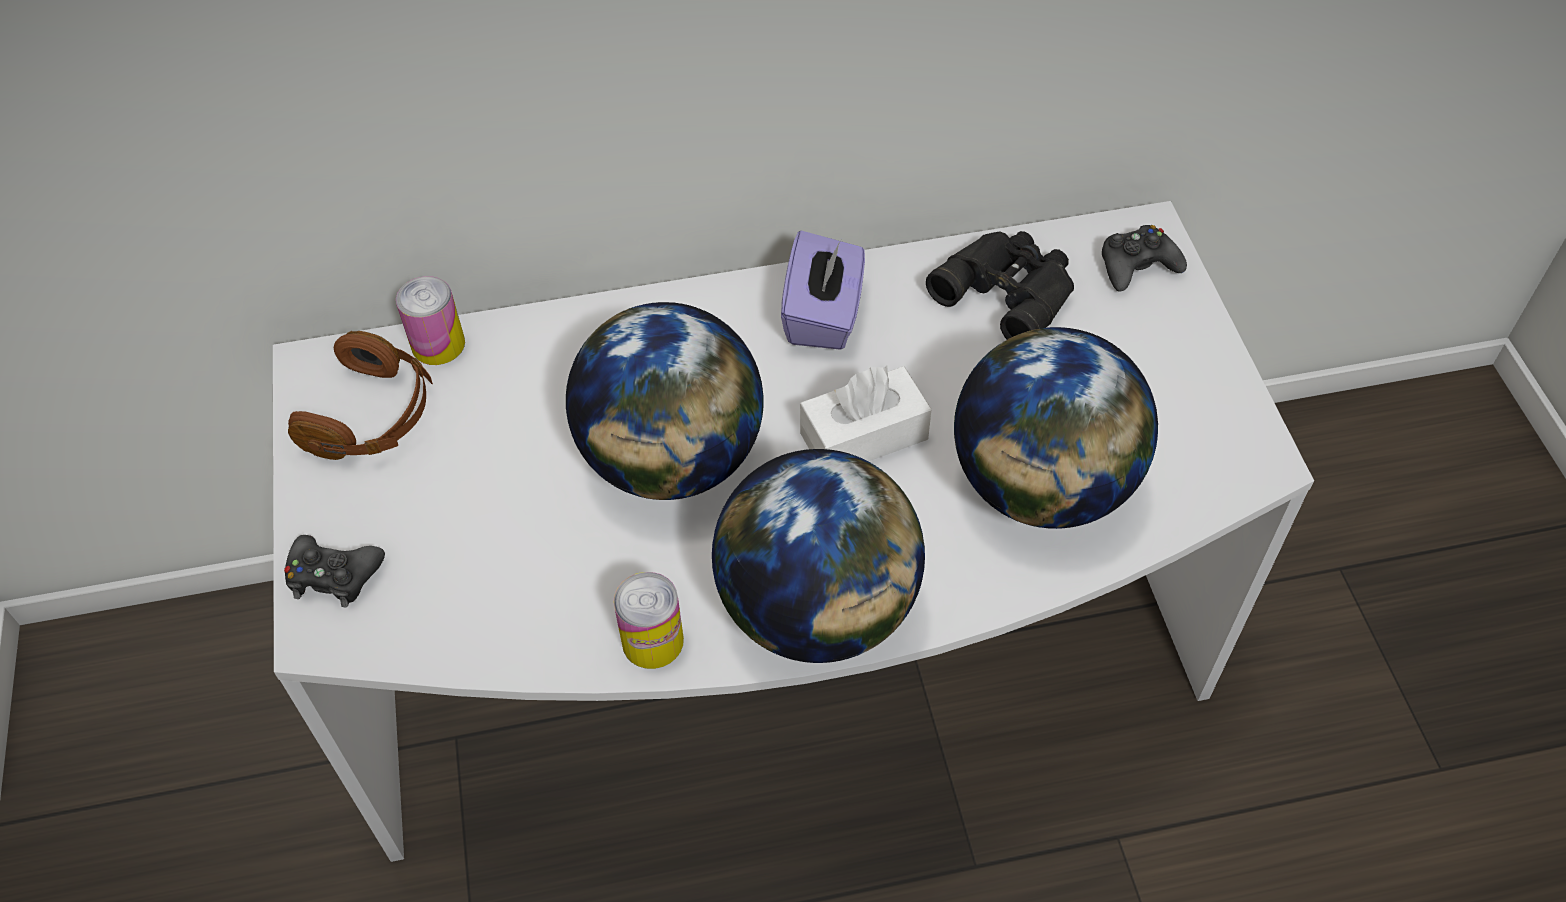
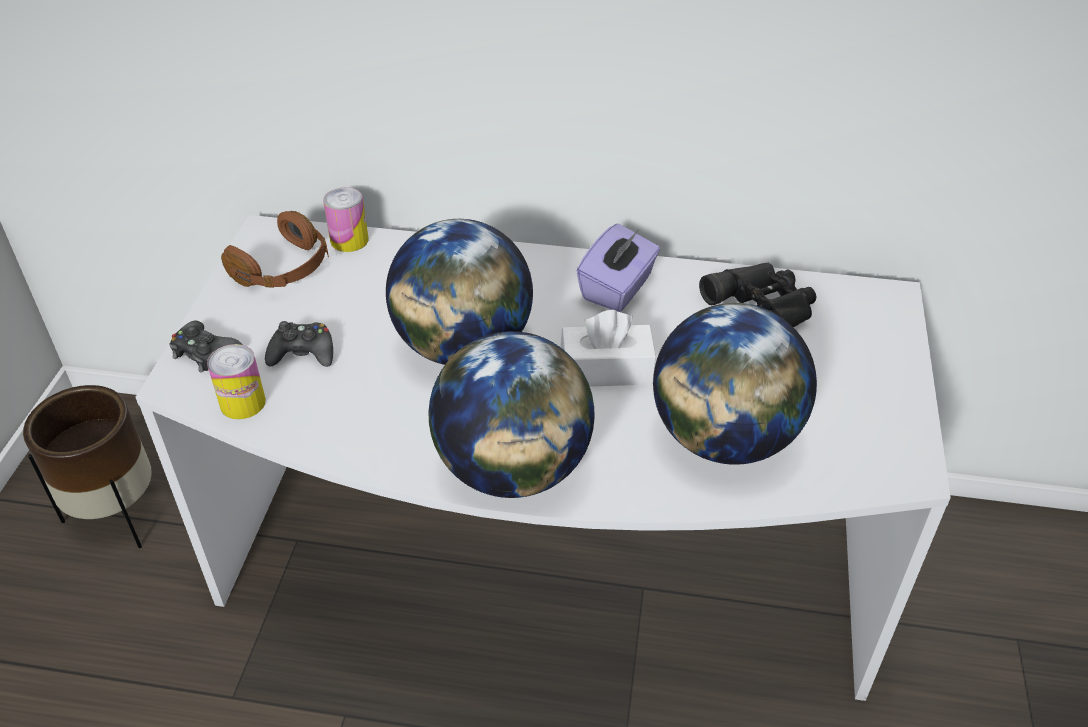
camera: 20 degrees right, 10 degrees down
can [613,572,684,669] -> can moved to [207,344,266,419]
black game controller [1102,225,1187,292] -> black game controller moved to [265,321,333,367]
none -> brown planter [23,385,152,548]

